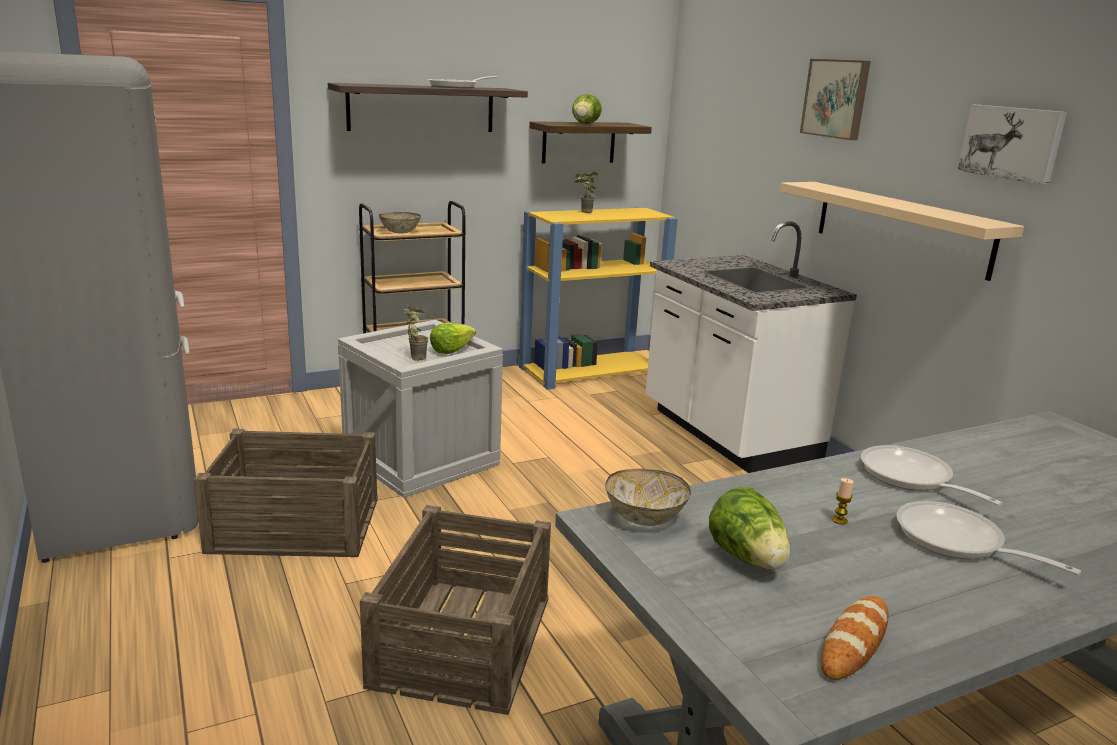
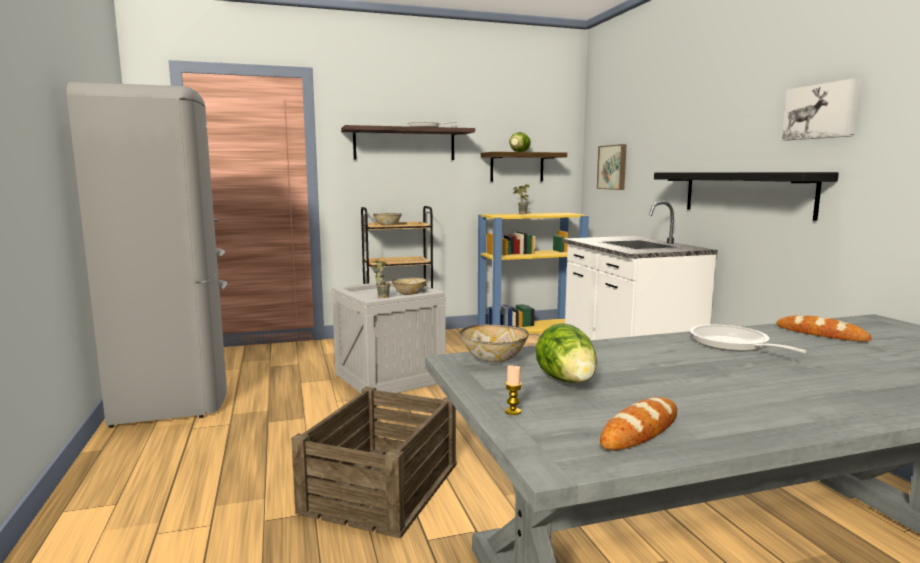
camera: 10 degrees right, 10 degrees down
crate [194,428,378,557] -> none
lettuce [430,323,476,354] -> bowl [392,277,427,295]
beige shelf [780,182,1024,281] -> black shelf [654,172,839,221]
picture [800,59,871,140] -> picture moved to [597,144,627,190]
candle [832,478,854,525] -> candle moved to [505,365,522,415]
frying pan [897,501,1081,575] -> none
none -> bread [776,315,872,342]

